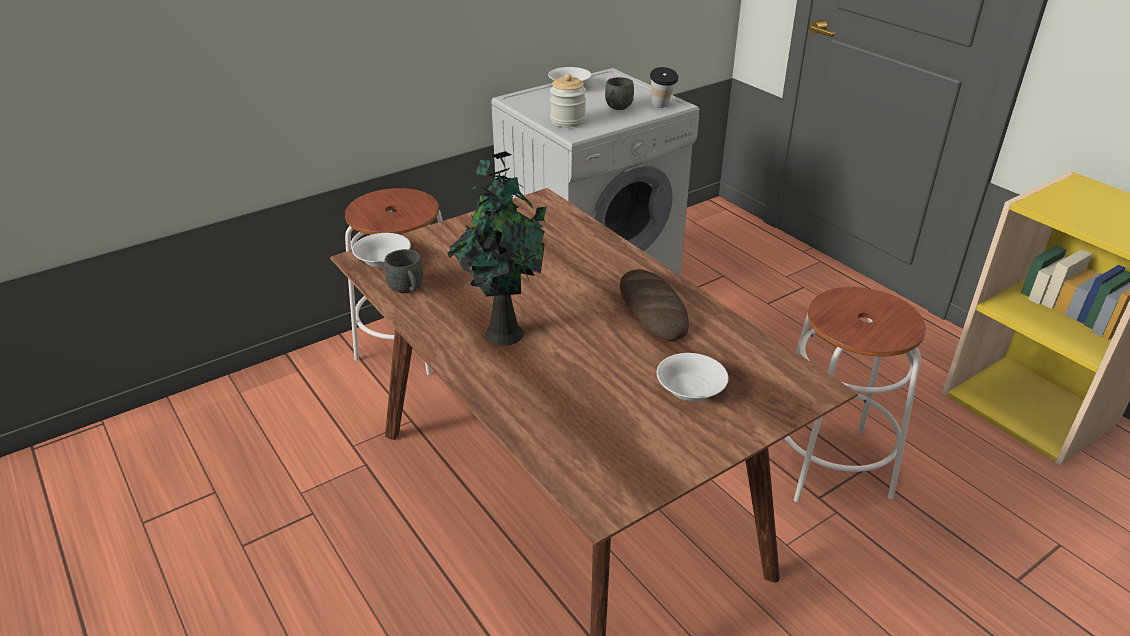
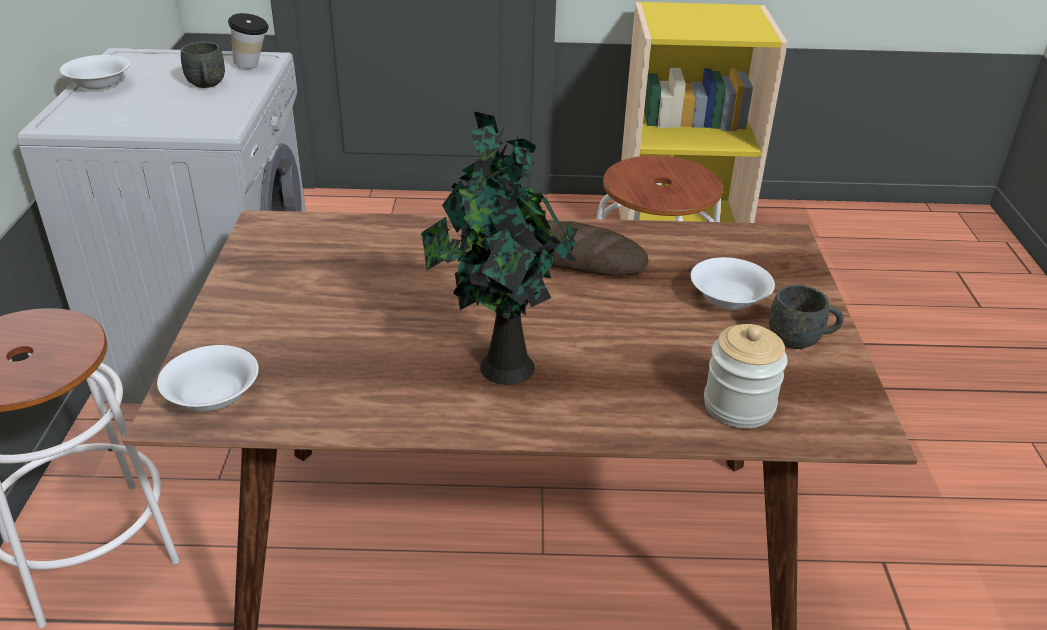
camera: 55 degrees left, 0 degrees up
grey mug [384,249,424,293] -> grey mug moved to [769,285,844,349]
jar [550,74,586,127] -> jar moved to [704,324,788,428]

